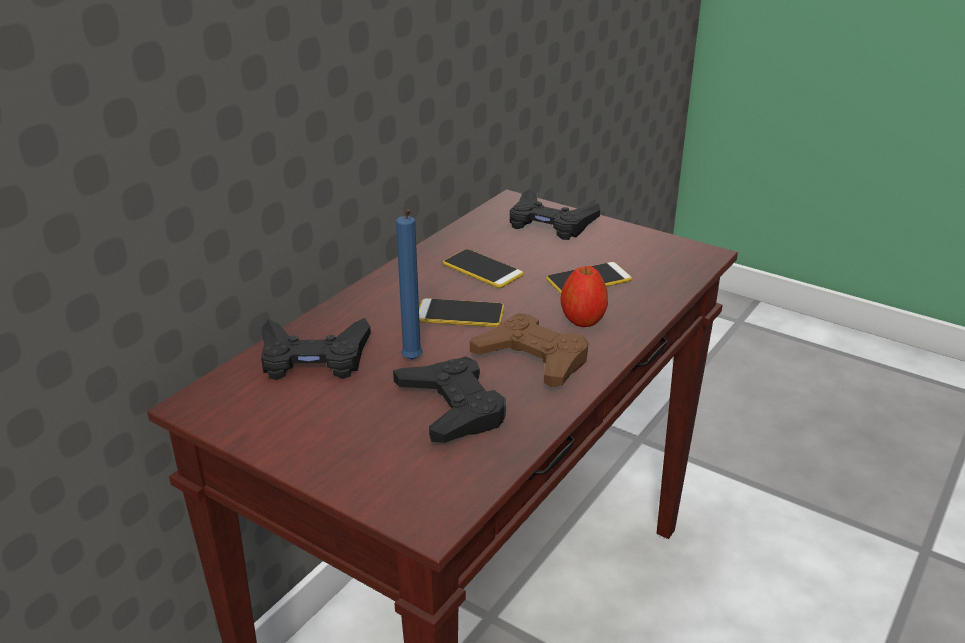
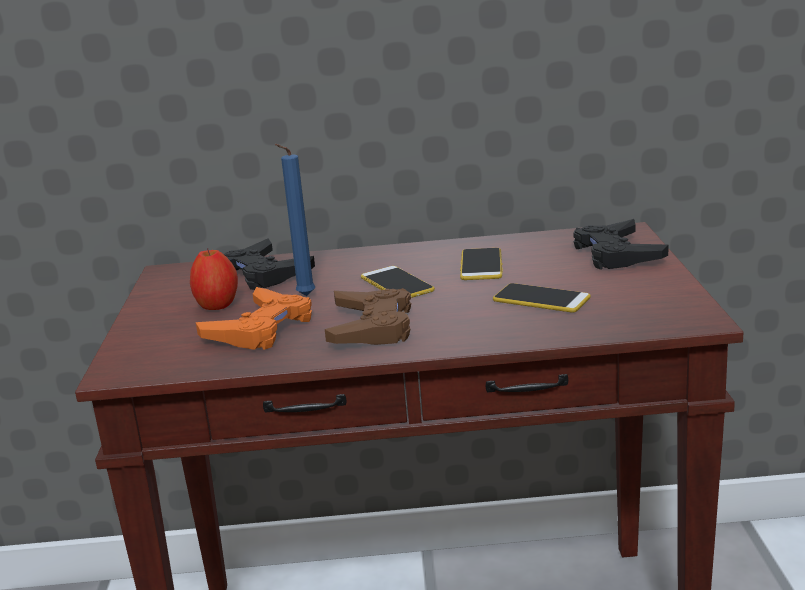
camera: 55 degrees right, 10 degrees down
black game controller [393,357,506,443] -> orange game controller [196,287,312,350]
apple [560,266,608,327] -> apple moved to [190,249,238,310]

